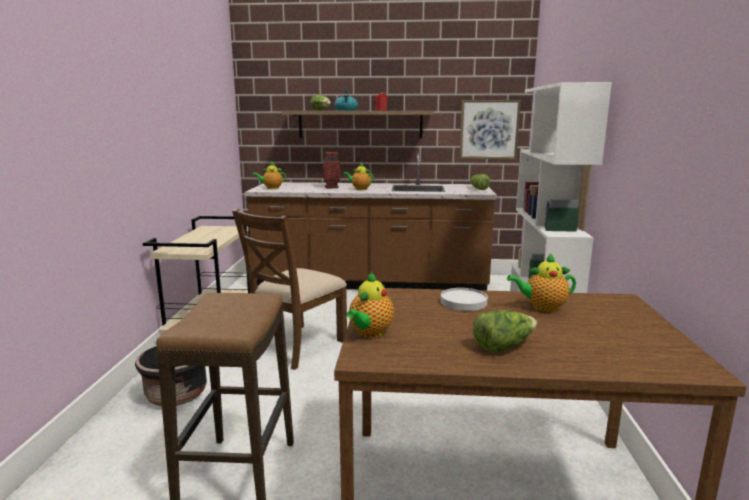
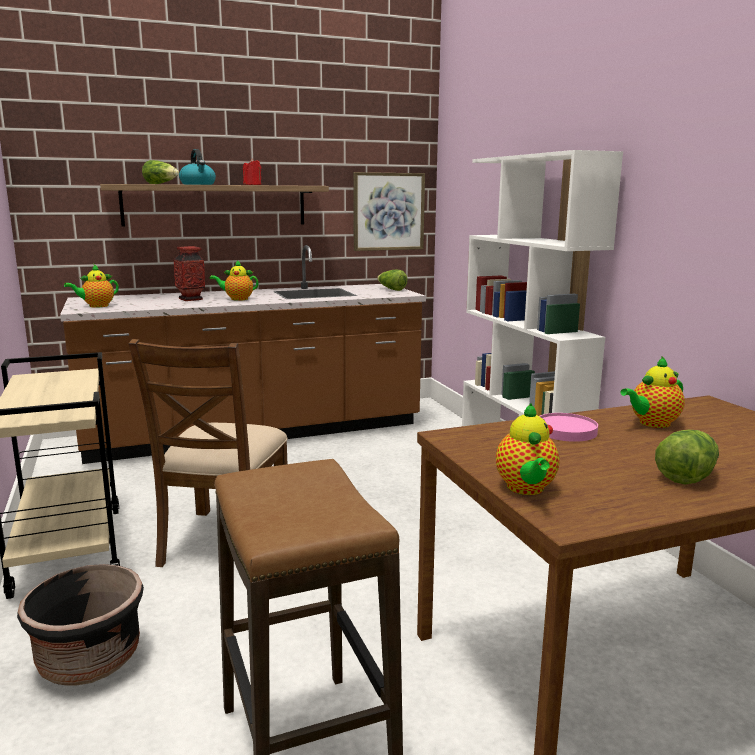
camera: 25 degrees left, 0 degrees up
white plate [441,288,488,311] -> pink plate [539,413,598,442]

